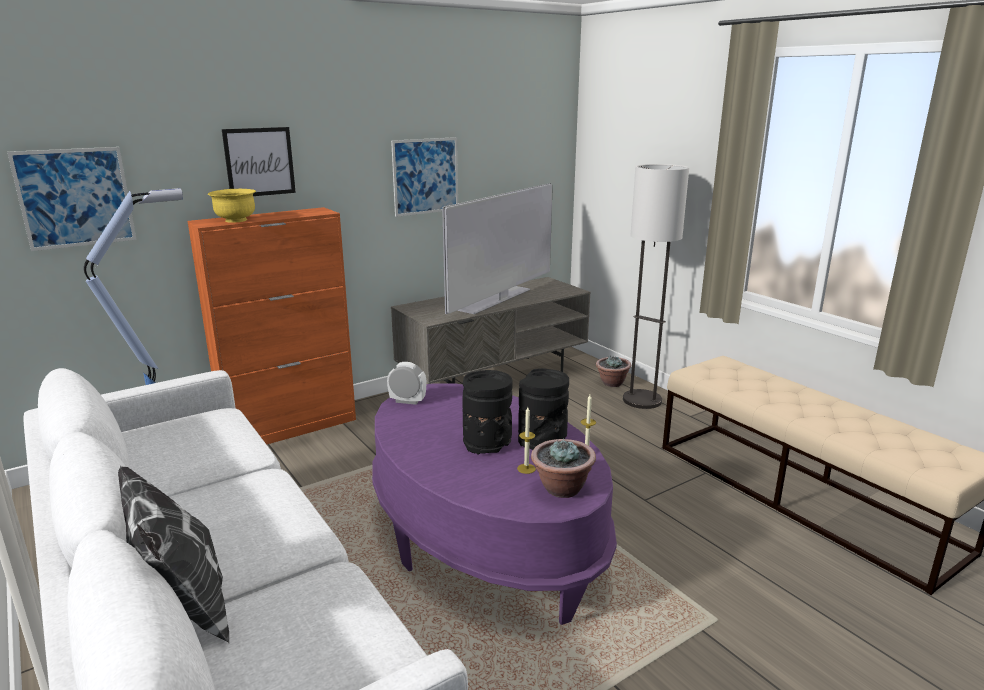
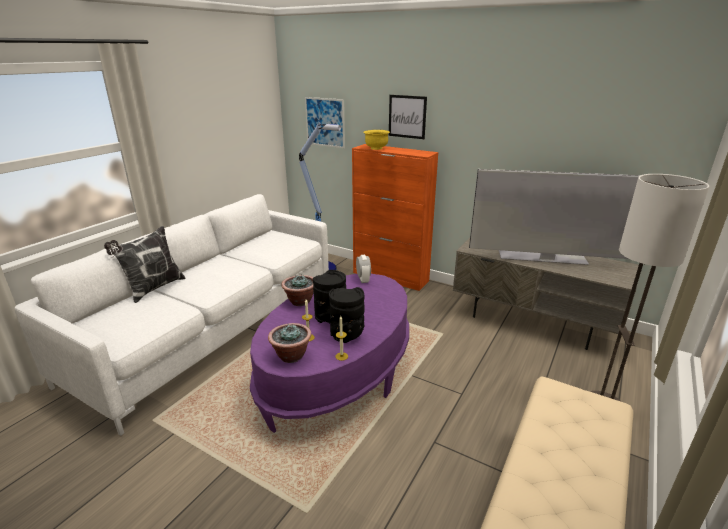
camera: 65 degrees right, 5 degrees up
picture [391,137,458,217] -> none
potted plant [596,356,631,387] -> potted plant moved to [281,275,313,306]

